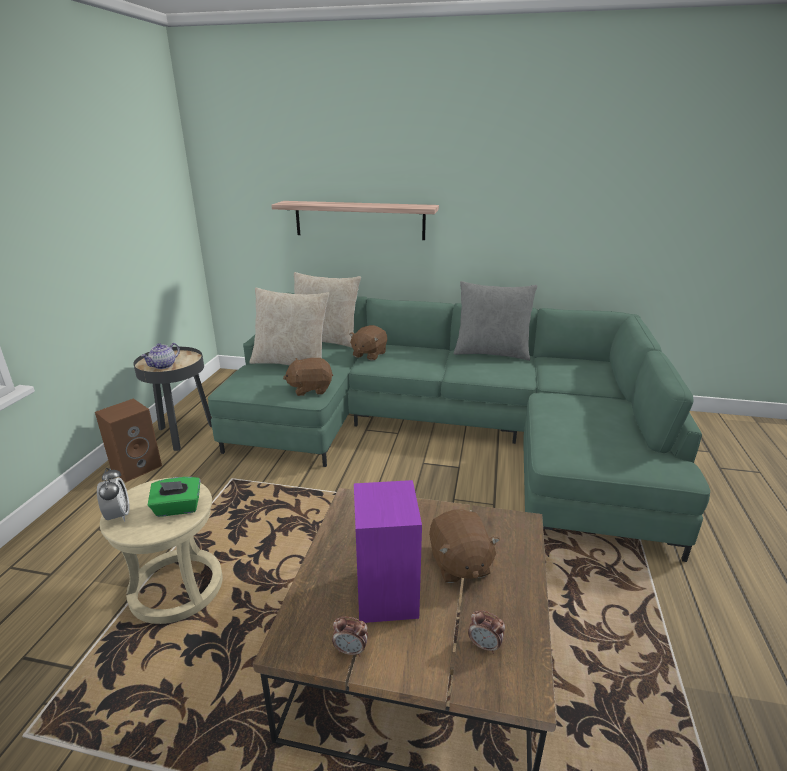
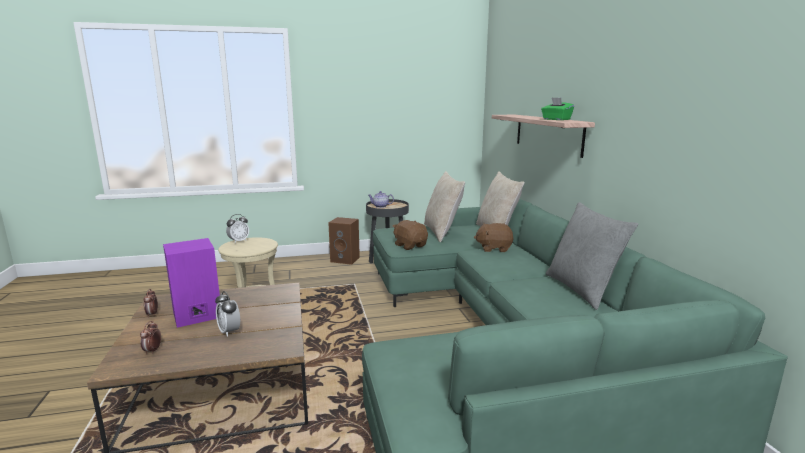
camera: 65 degrees right, 10 degrees down
green tissue box [148,477,201,517] -> green tissue box moved to [541,98,574,120]
brown plush toy [429,509,500,583] -> alarm clock [215,291,240,337]

